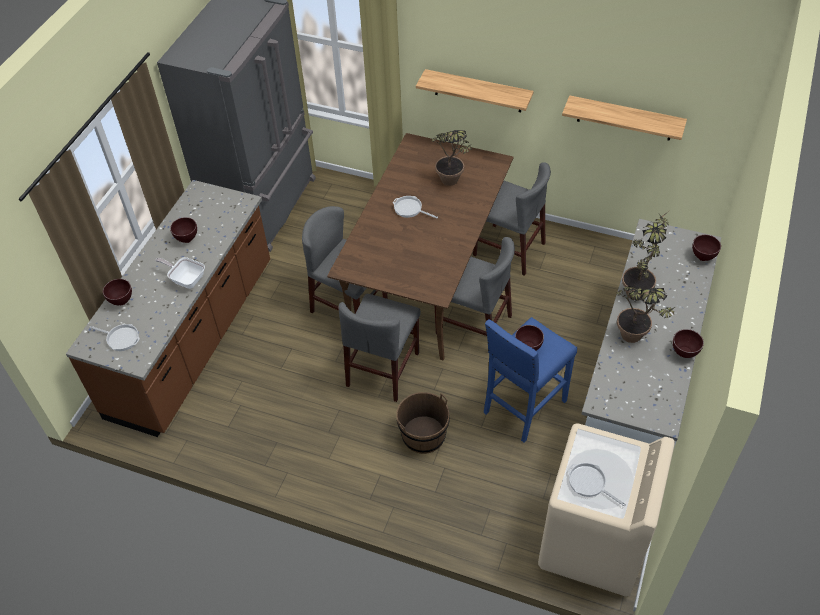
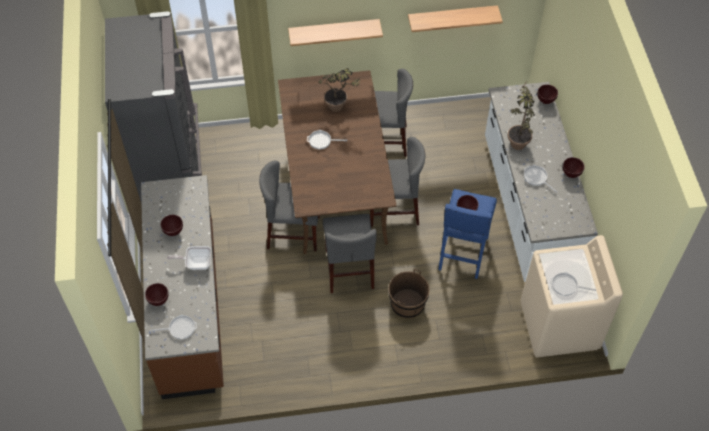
camera: 30 degrees left, 5 degrees up
potted plant [616,286,675,343] -> frying pan [524,165,558,193]

